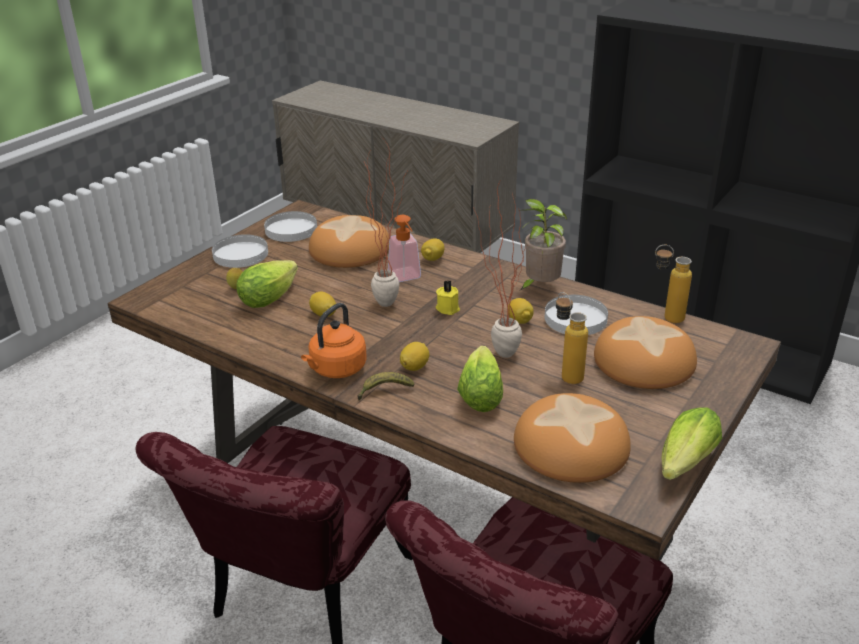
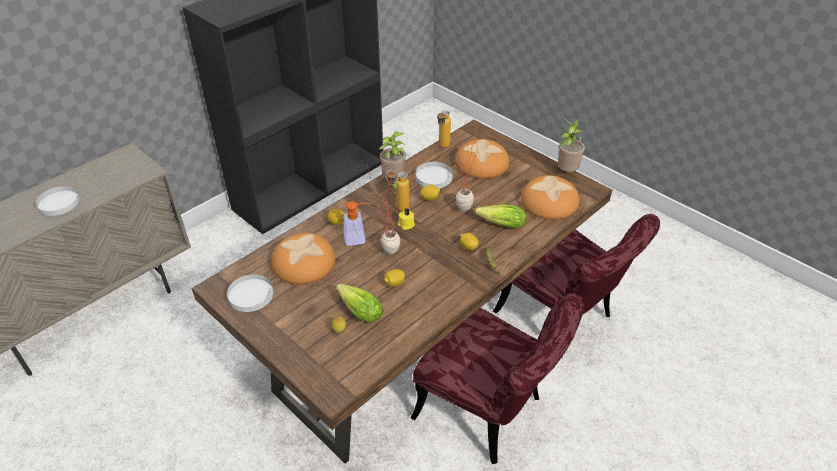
camera: 80 degrees left, 10 degrees up
white plate [212,234,268,268] -> white plate moved to [36,186,80,216]
orange kettle [301,303,367,378] -> none
bottle [556,292,588,384] -> bottle moved to [386,169,410,211]
lettuce [661,407,722,480] -> potted plant [557,118,585,172]

